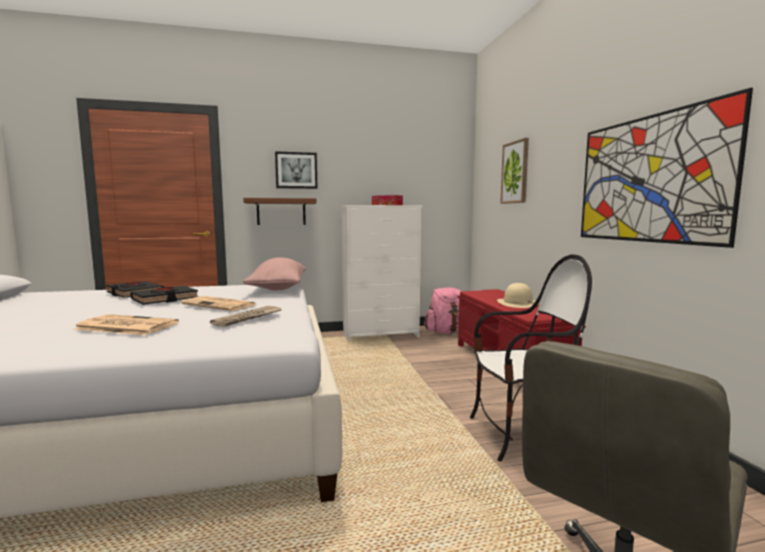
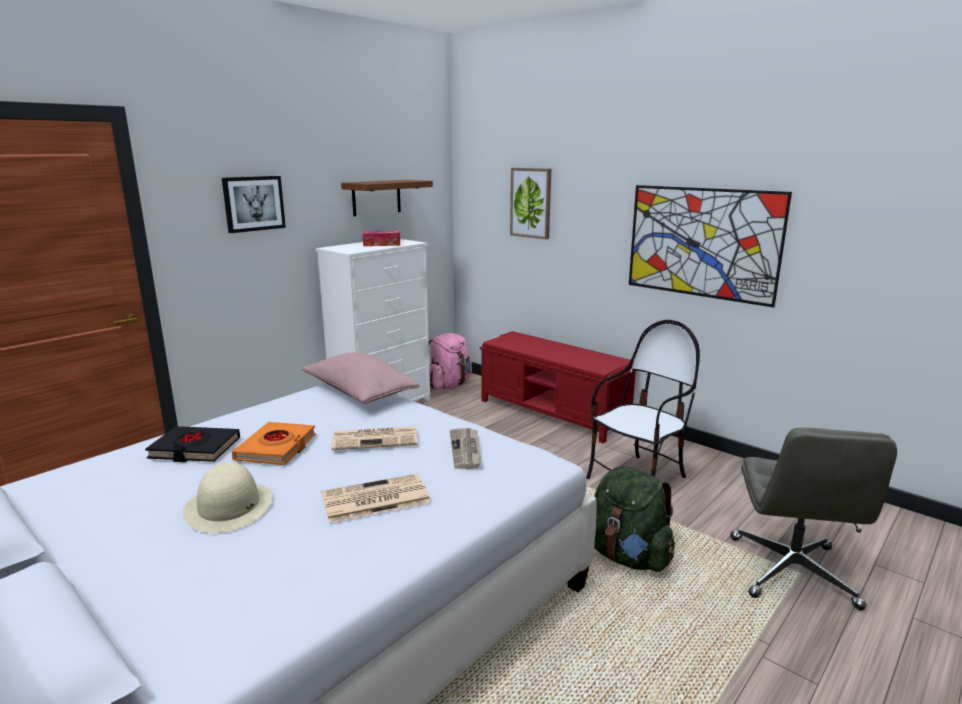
camera: 35 degrees left, 10 degrees up
black book [130,286,199,305] -> orange book [232,422,316,465]
shelf [243,198,317,225] -> shelf moved to [341,180,433,216]
beige hat [497,283,540,308] -> beige hat moved to [183,463,273,533]
none -> green backpack [594,466,675,572]

